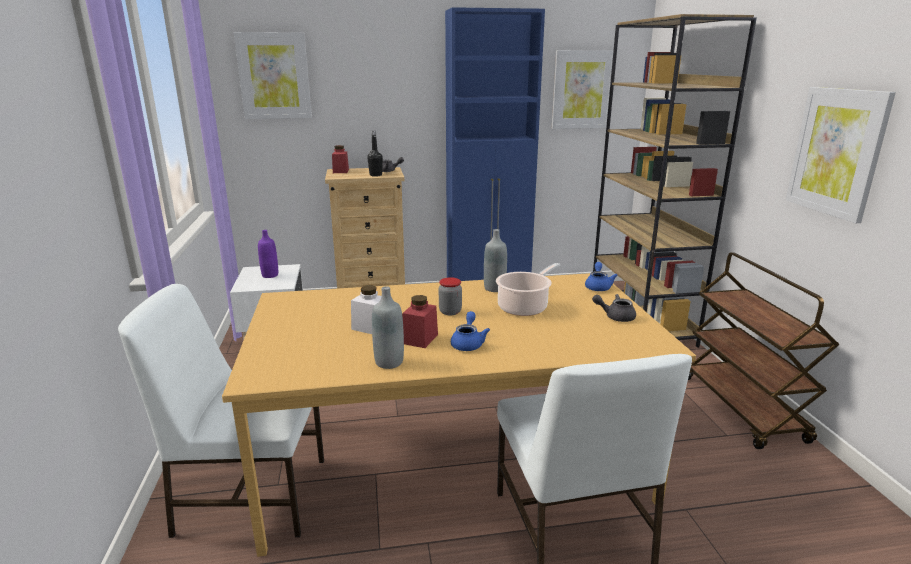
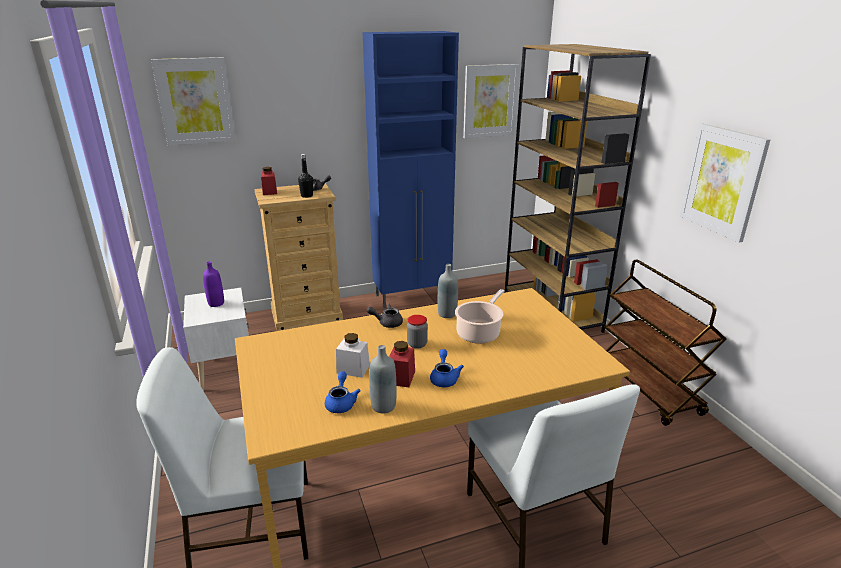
camera: 10 degrees left, 5 degrees up
blue teapot [585,262,618,291] -> blue teapot moved to [325,371,361,413]
grey teapot [592,294,636,322] -> grey teapot moved to [367,304,403,328]

